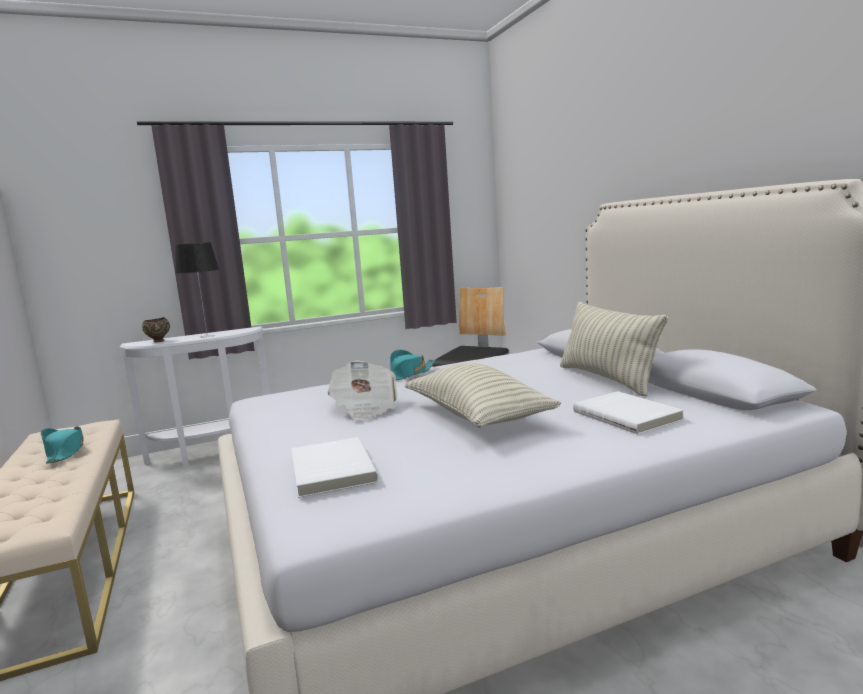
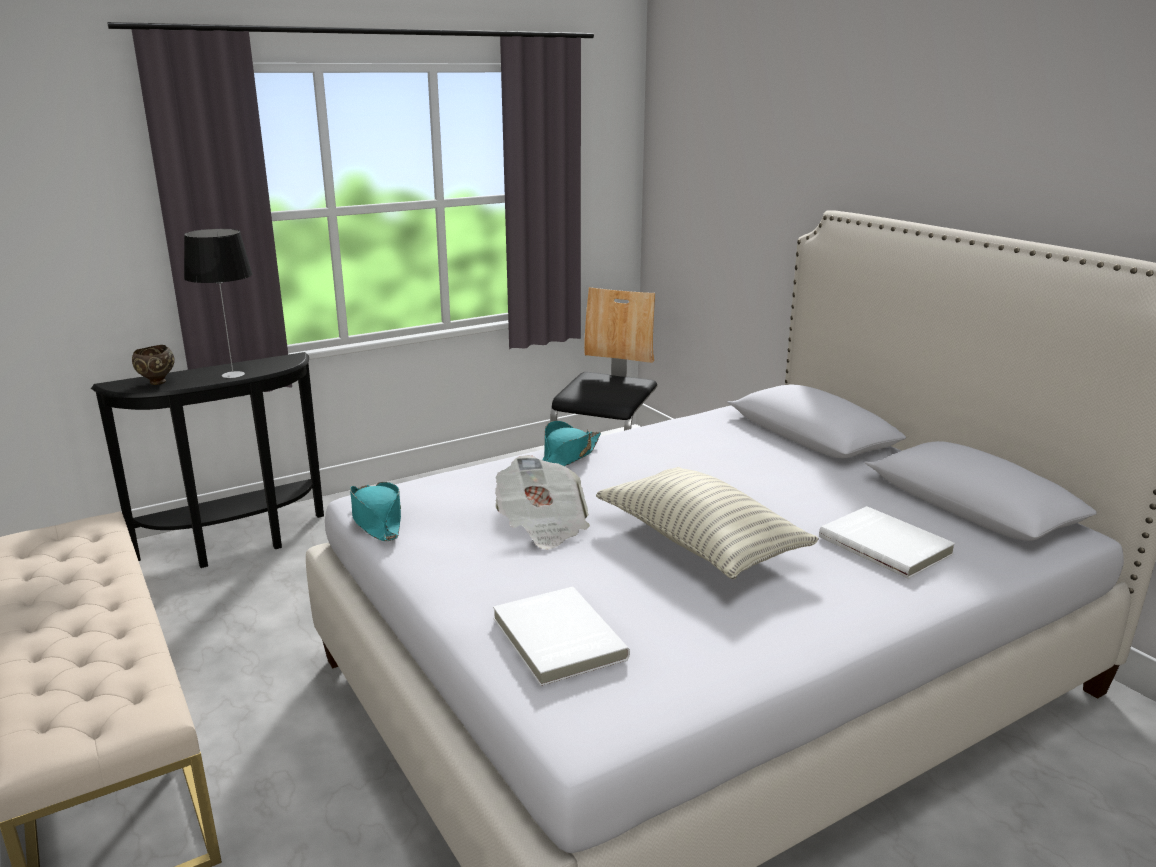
camera: 10 degrees left, 10 degrees up
turquoise hat [41,427,84,464] -> turquoise hat moved to [350,482,401,541]
white console table [120,326,270,468] -> black console table [91,352,324,568]
pillow [560,301,668,396] -> none

